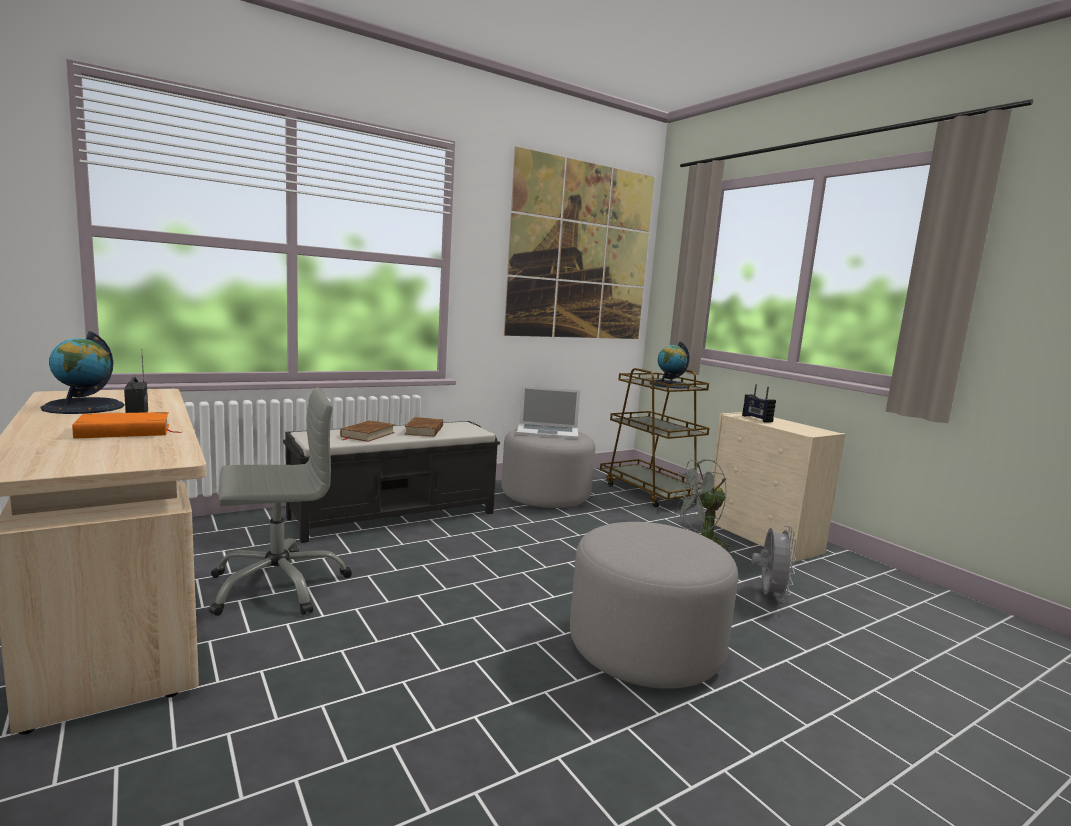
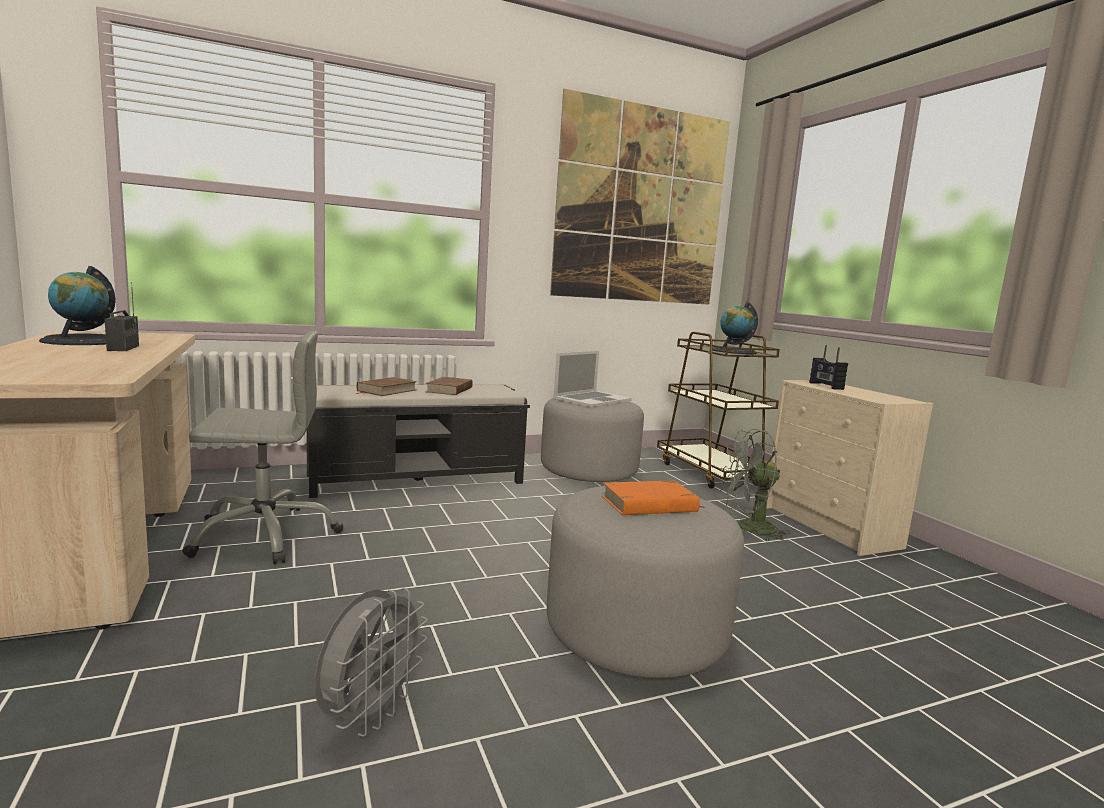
camera: 10 degrees right, 0 degrees up
orange book [72,412,181,439] -> orange book moved to [602,480,705,515]
laptop [516,386,581,439] -> laptop turned 60 degrees counterclockwise [554,351,632,407]
grey fan [752,526,796,602] -> grey fan moved to [314,587,428,737]

